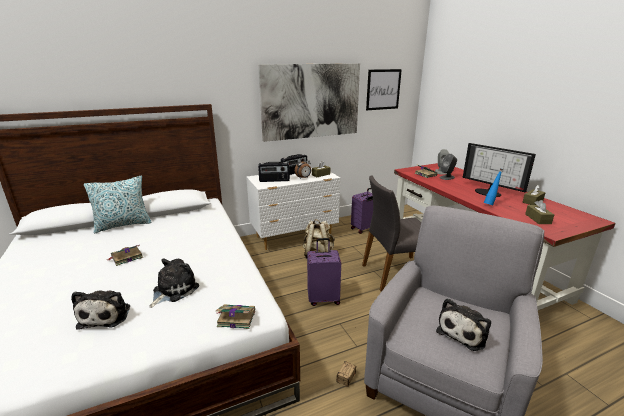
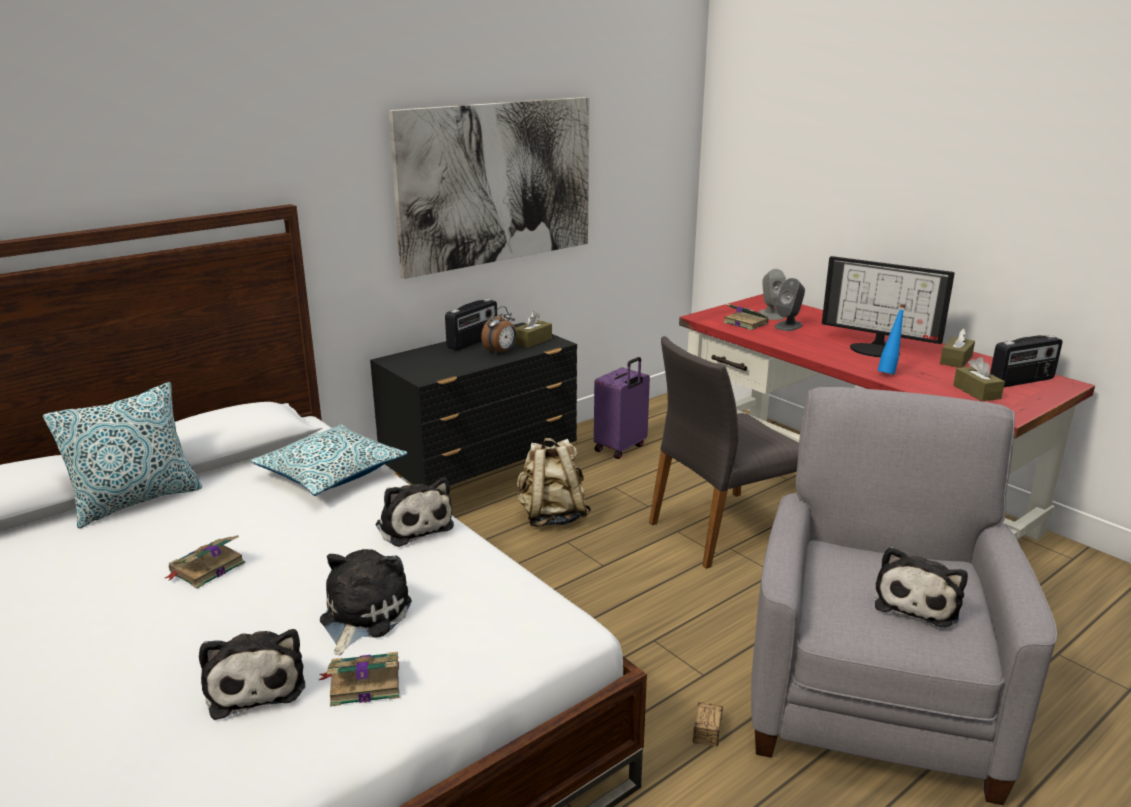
camera: 15 degrees left, 0 degrees up
book [216,304,255,329] -> book moved to [319,652,399,706]
white dresser [246,168,340,250] -> black dresser [370,322,577,486]
radio [258,162,290,182] -> radio moved to [990,335,1062,387]
purple suitcase [307,238,341,306] -> none
picture [366,69,402,110] -> none
none -> pillow [251,424,408,496]
none -> plush toy [375,477,454,547]

